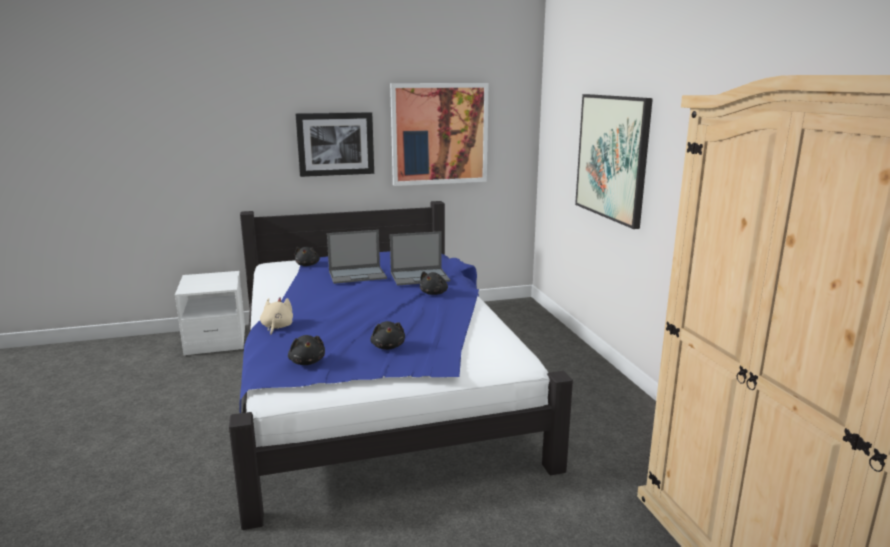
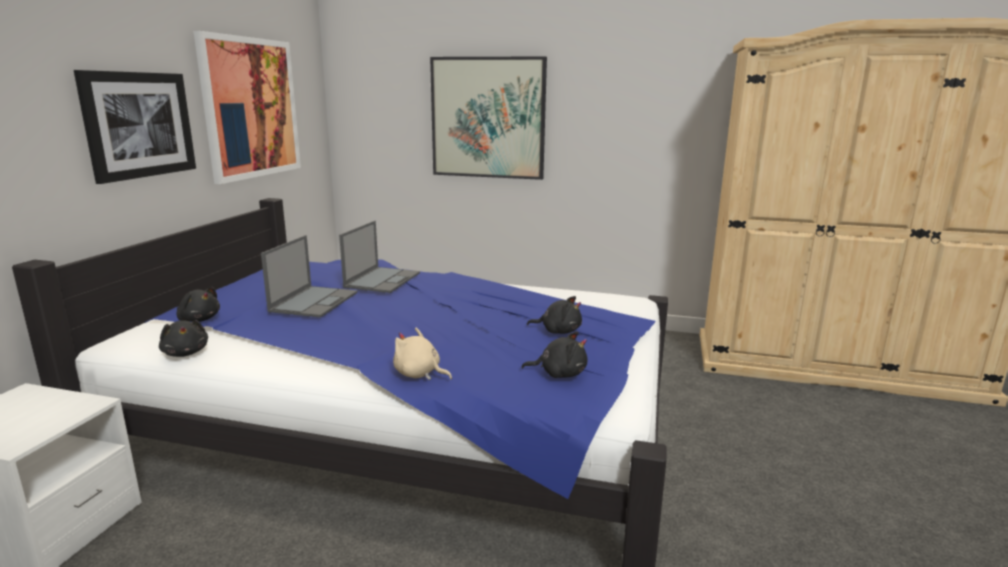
camera: 60 degrees left, 0 degrees up
black plush toy [420,272,448,295] -> black plush toy moved to [159,320,208,357]

